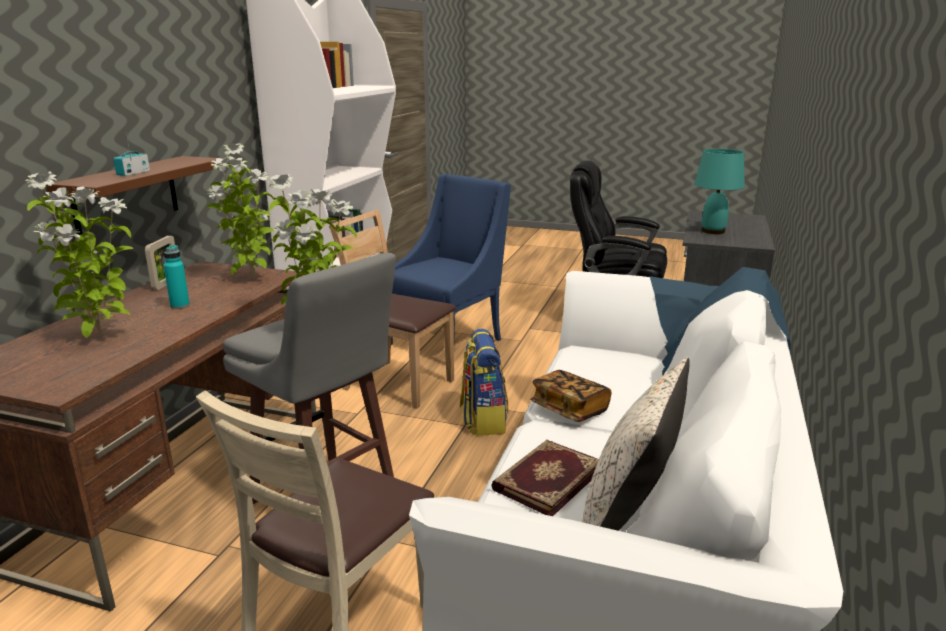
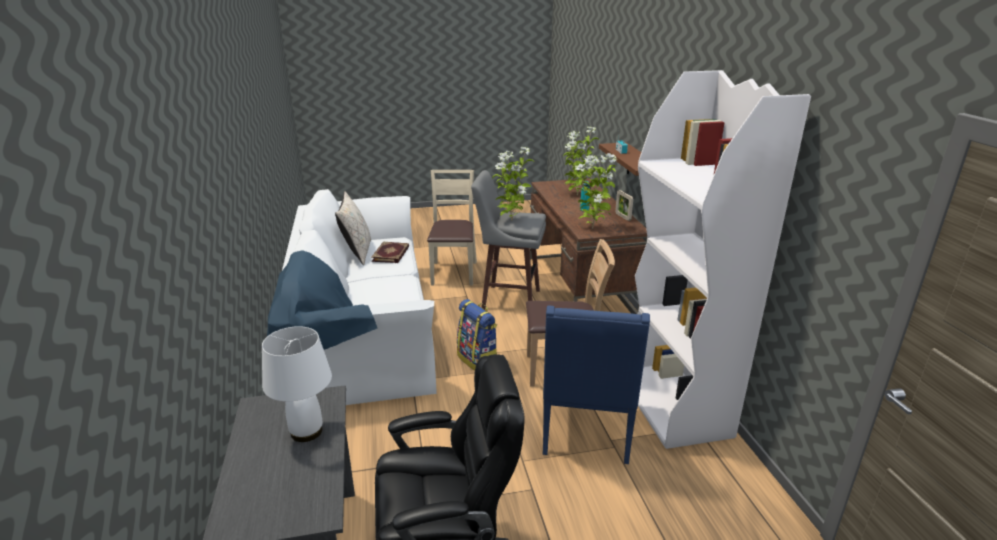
camera: 150 degrees right, 5 degrees up
book [530,370,612,422] -> none
turquoise table lamp [694,149,745,234] -> white table lamp [262,326,332,442]

